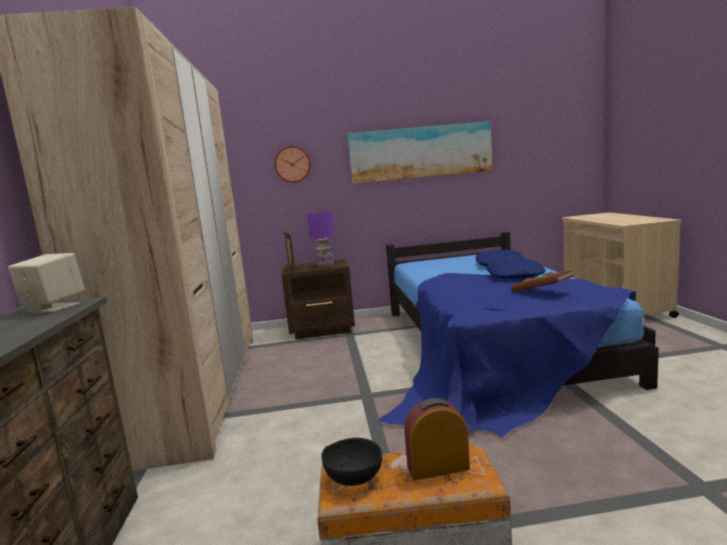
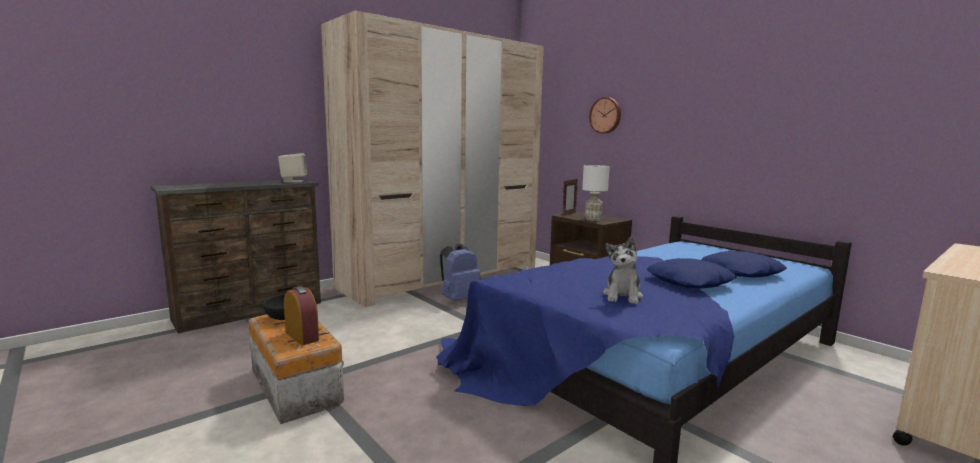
camera: 55 degrees right, 0 degrees up
purple table lamp [307,212,335,268] -> white table lamp [582,165,610,221]
picture [347,121,492,183] -> none
brown book [510,268,574,292] -> plush toy [603,237,643,304]
none -> blue backpack [440,243,482,301]

